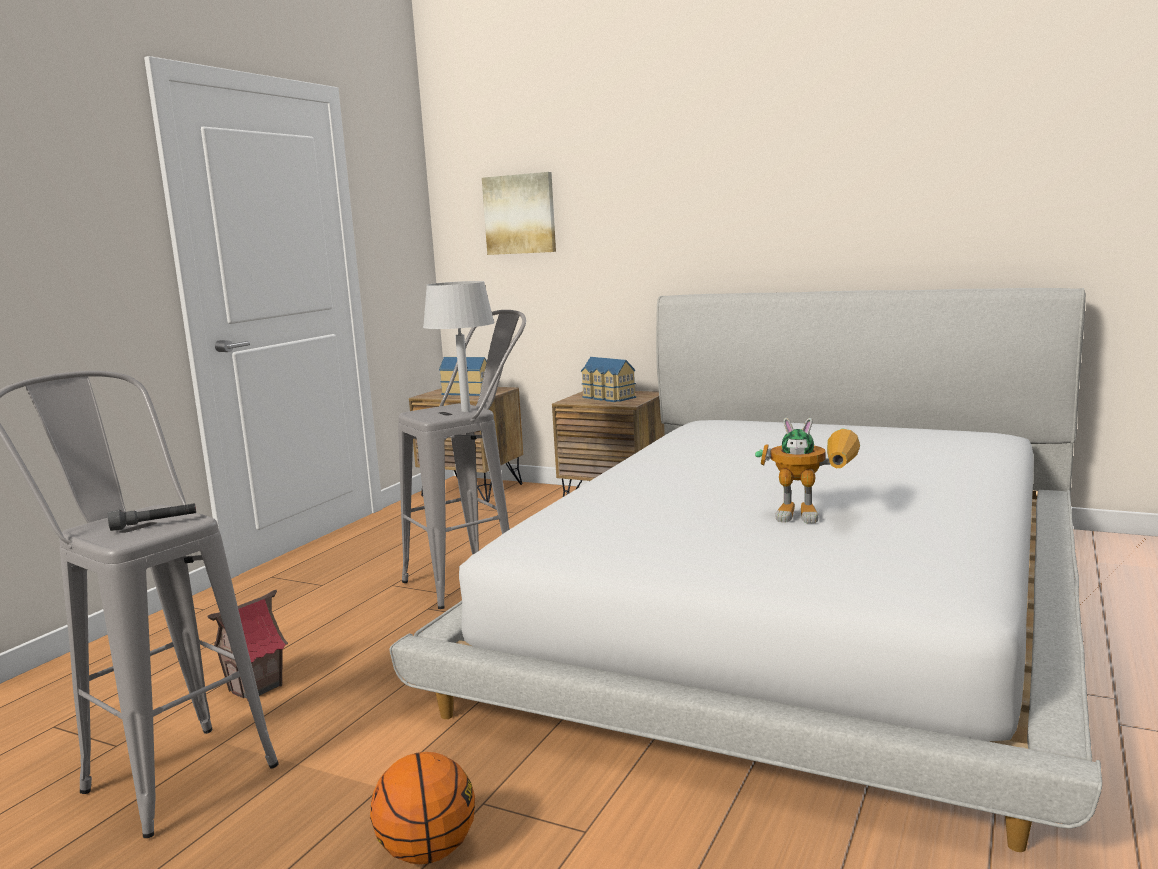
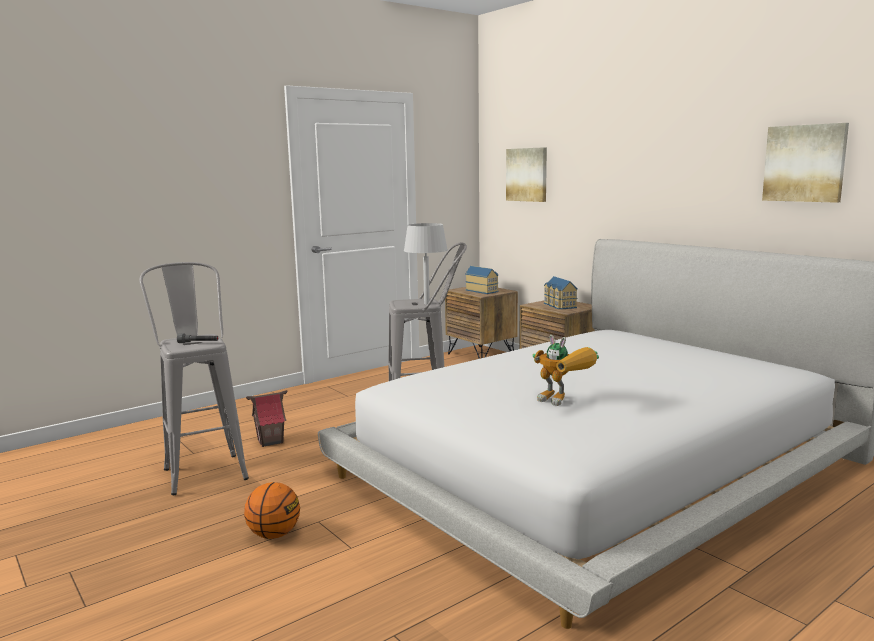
camera: 25 degrees right, 0 degrees up
none -> picture [762,123,849,203]

